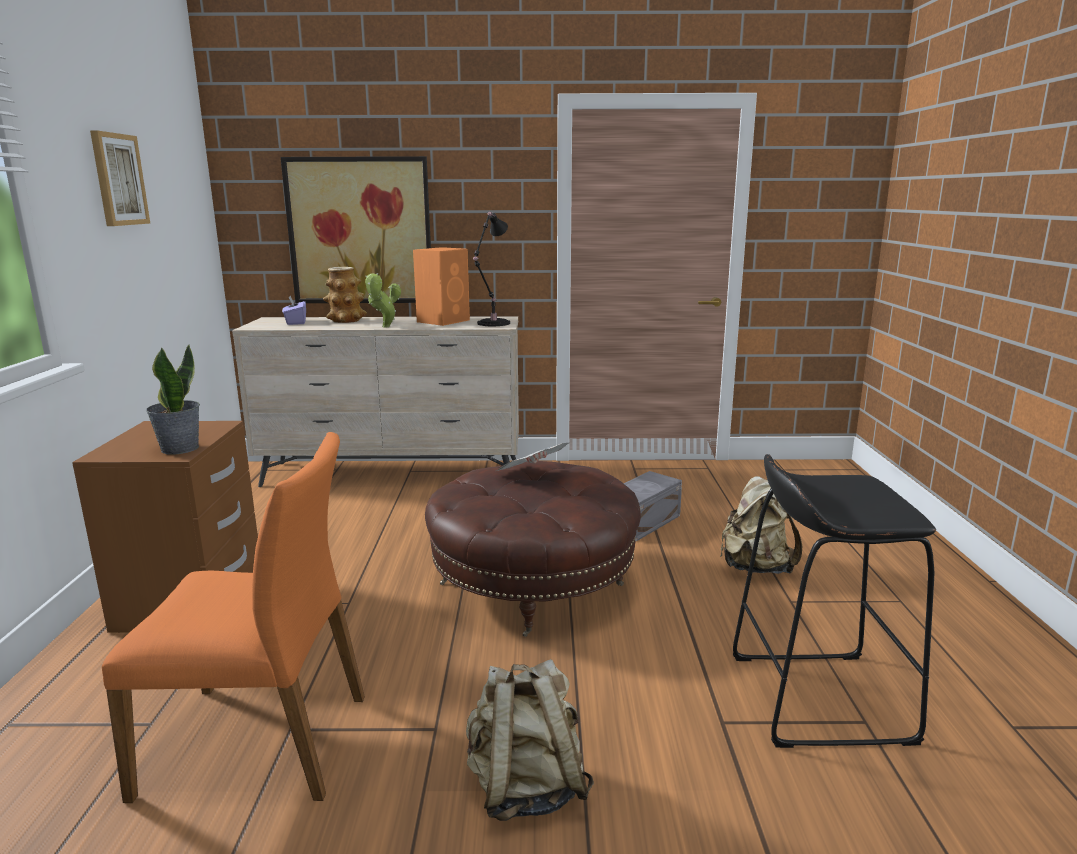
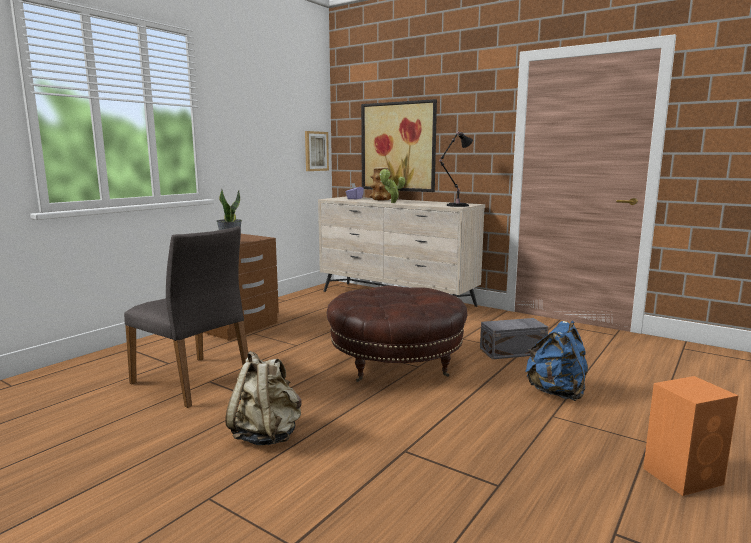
camera: 35 degrees right, 5 degrees down
picture [90,130,150,226] -> picture moved to [305,131,329,171]
orange chair [102,432,365,803] -> grey chair [124,226,248,408]
orange speaker [413,247,470,326] -> orange speaker moved to [643,376,739,496]
newspaper [496,443,569,471] -> none
beige backpack [720,476,802,574] -> blue backpack [526,321,588,401]
black stool [733,454,936,748] -> none

